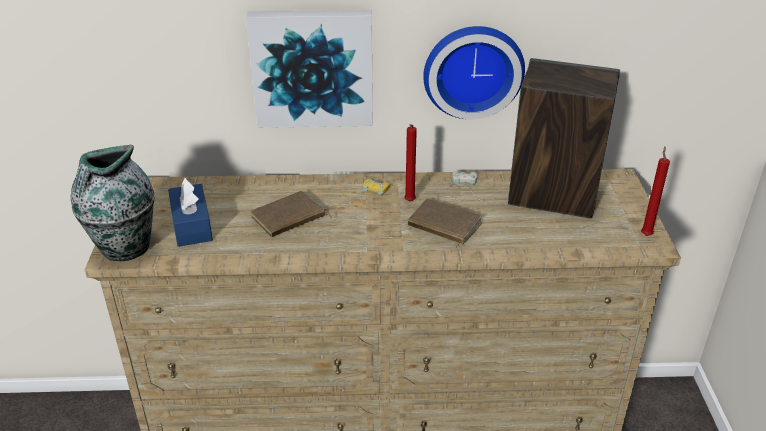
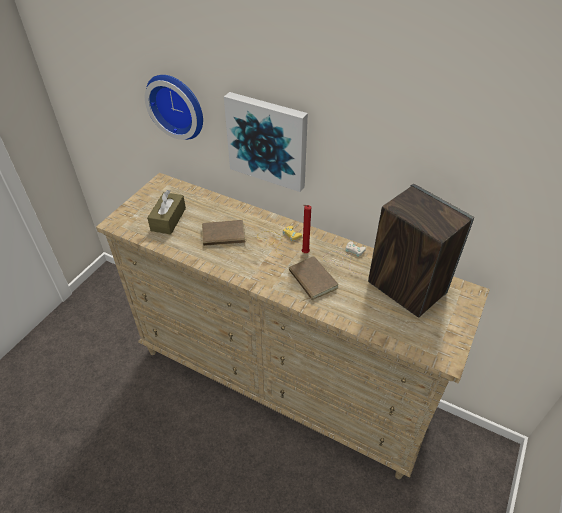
camera: 30 degrees right, 10 degrees up
vase [71,145,154,261] -> none
blue tissue box [168,178,213,247] -> brown tissue box [147,190,186,234]
wall clock [423,26,525,119] -> wall clock moved to [145,75,203,140]
red candle [641,146,670,236] -> none

